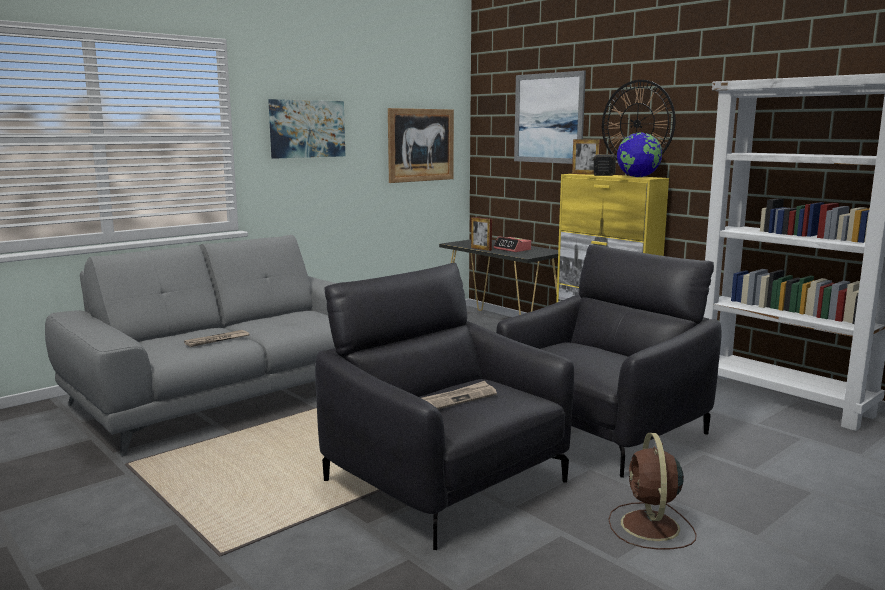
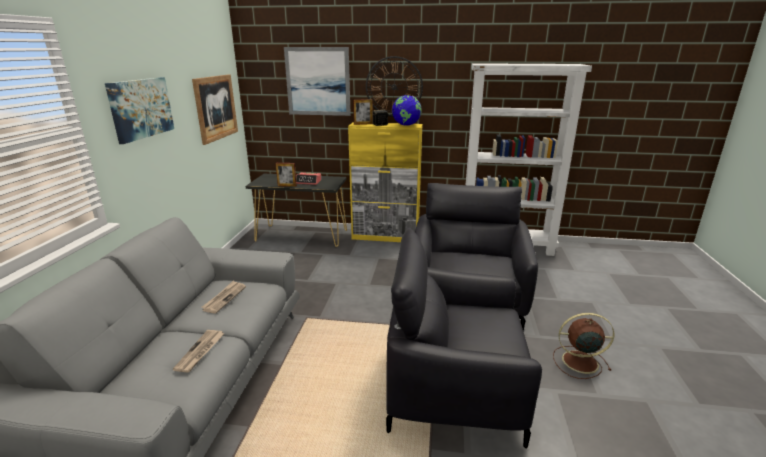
camera: 40 degrees left, 10 degrees up
newspaper [422,381,497,409] -> newspaper moved to [201,280,246,314]
brown fan [608,433,697,550] -> brown fan turned 135 degrees clockwise [553,313,614,379]

